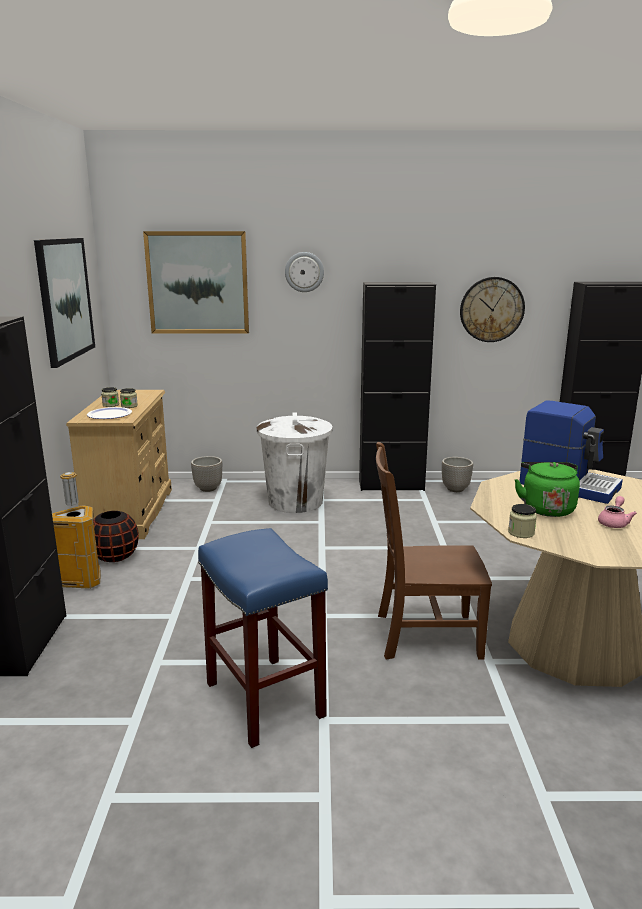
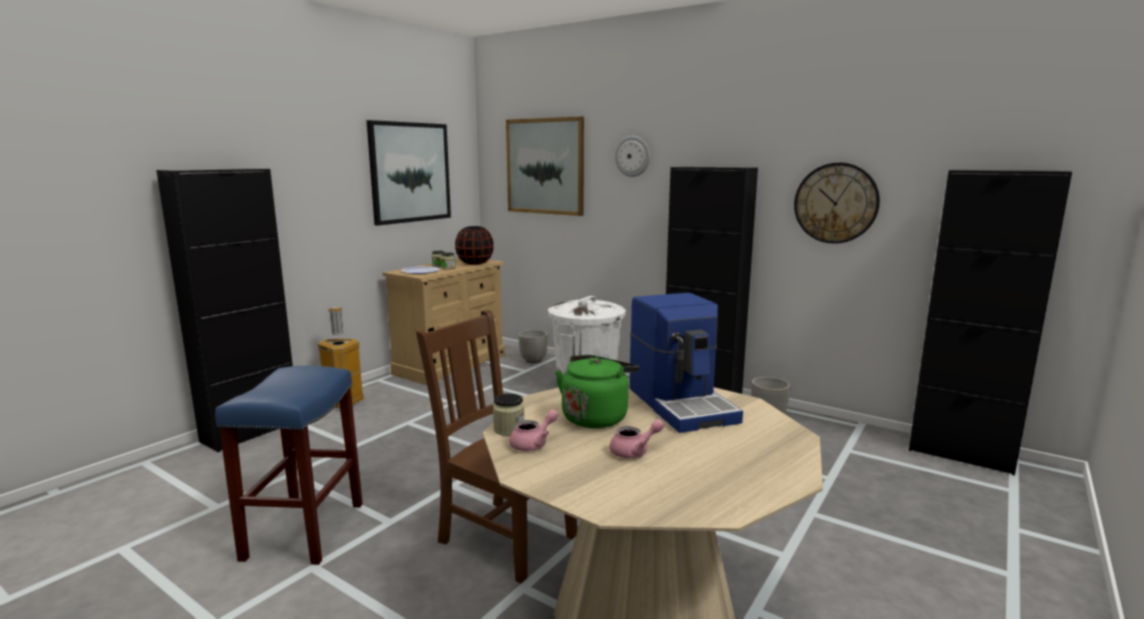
camera: 35 degrees right, 5 degrees down
black vase [93,511,139,562] -> black vase moved to [455,226,494,265]
none -> pink teapot [509,409,558,451]

